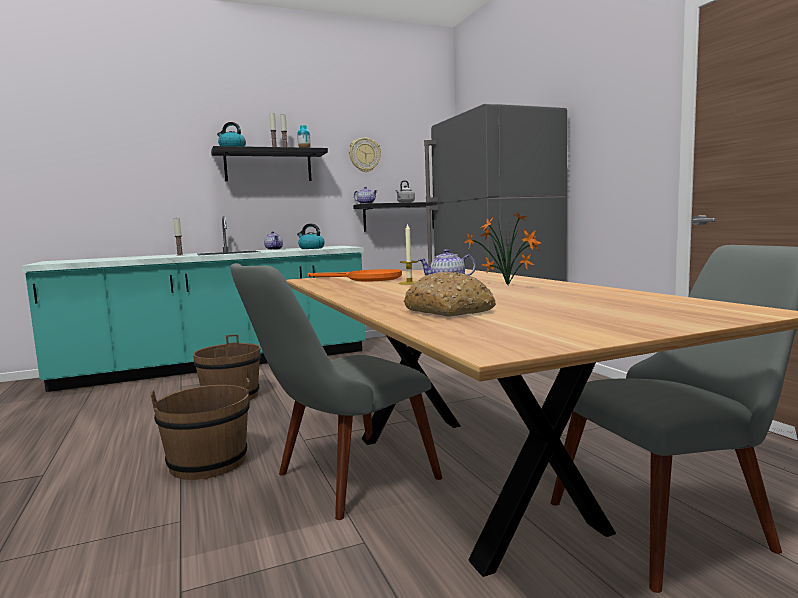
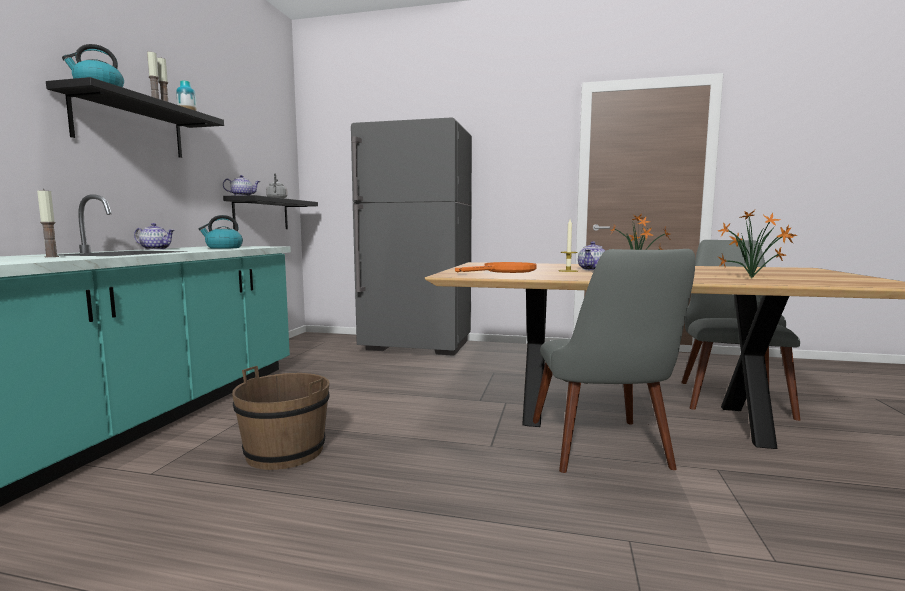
camera: 55 degrees left, 0 degrees up
brown bucket [150,378,250,480] -> none
wall clock [349,137,381,172] -> none
bread [403,271,496,316] -> potted plant [718,210,797,278]

